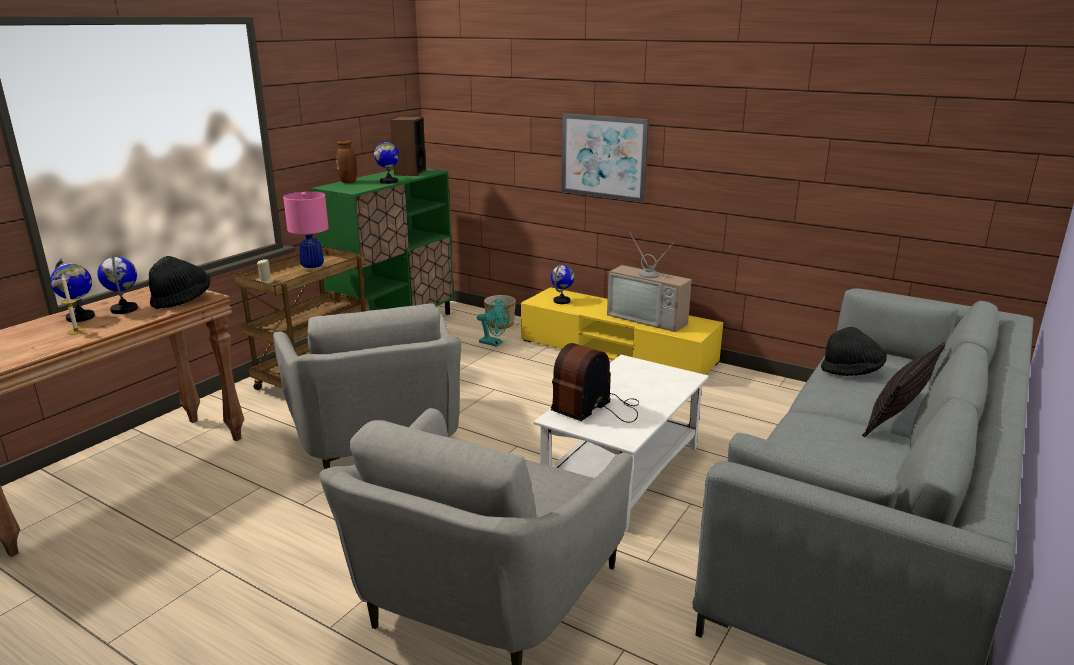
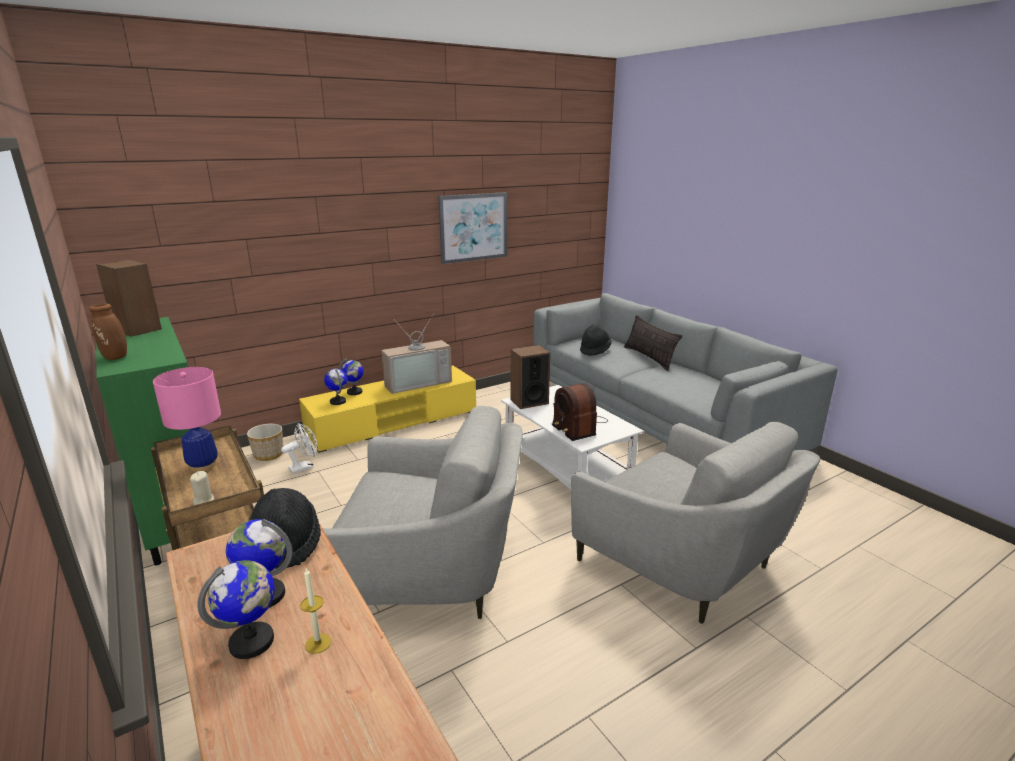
camera: 65 degrees left, 0 degrees up
globe [374,138,399,184] -> globe moved to [339,358,364,395]
turquoise fan [477,299,510,347] -> white fan [281,423,318,474]
picture [561,113,649,202] -> picture moved to [438,192,507,264]
none -> speaker [511,345,550,409]

